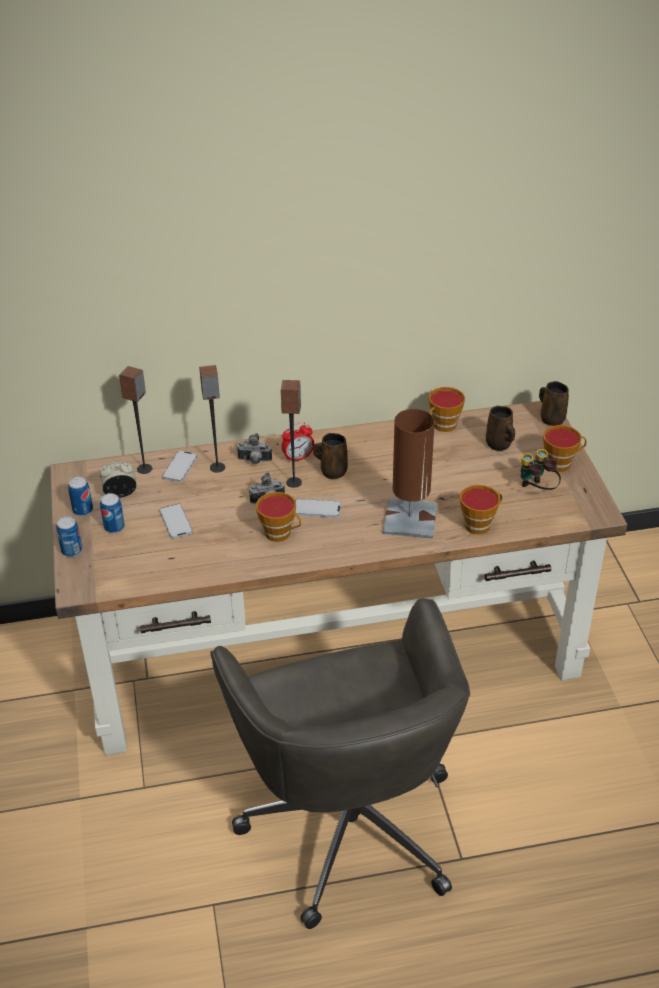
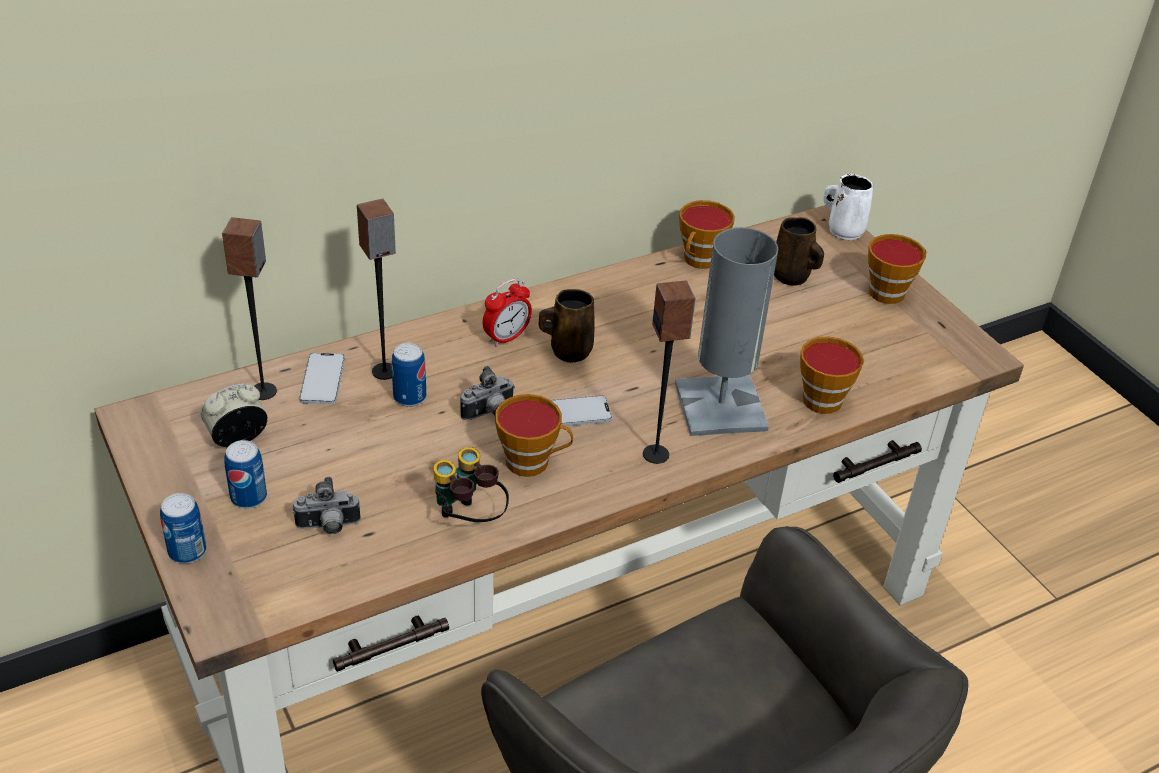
camera: 20 degrees left, 0 degrees up
can [68,477,93,516] -> can moved to [392,343,426,407]
phone [159,504,193,539] -> none
camera [237,433,272,464] -> camera moved to [293,477,361,534]
speaker [281,380,302,488] -> speaker moved to [643,281,696,464]
brown table lamp [383,409,437,539] -> grey table lamp [675,227,778,436]
binoculars [521,449,561,490] -> binoculars moved to [433,447,509,522]
brown mug [539,381,569,426] -> white mug [823,174,873,240]

